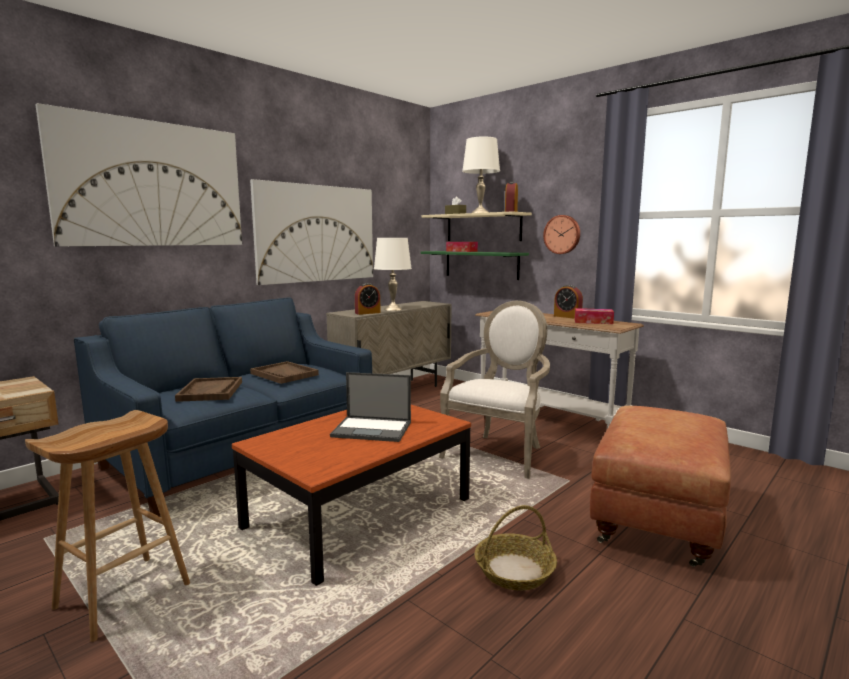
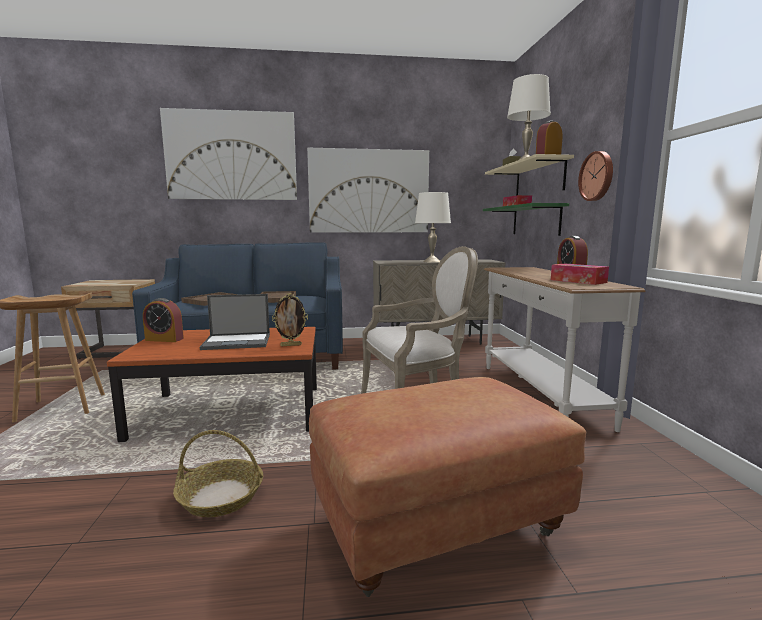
camera: 40 degrees right, 0 degrees up
laptop [330,372,411,442] -> laptop turned 60 degrees counterclockwise [200,294,270,350]
alarm clock [355,283,381,315] -> alarm clock moved to [143,298,184,342]
none -> picture frame [272,293,308,346]

